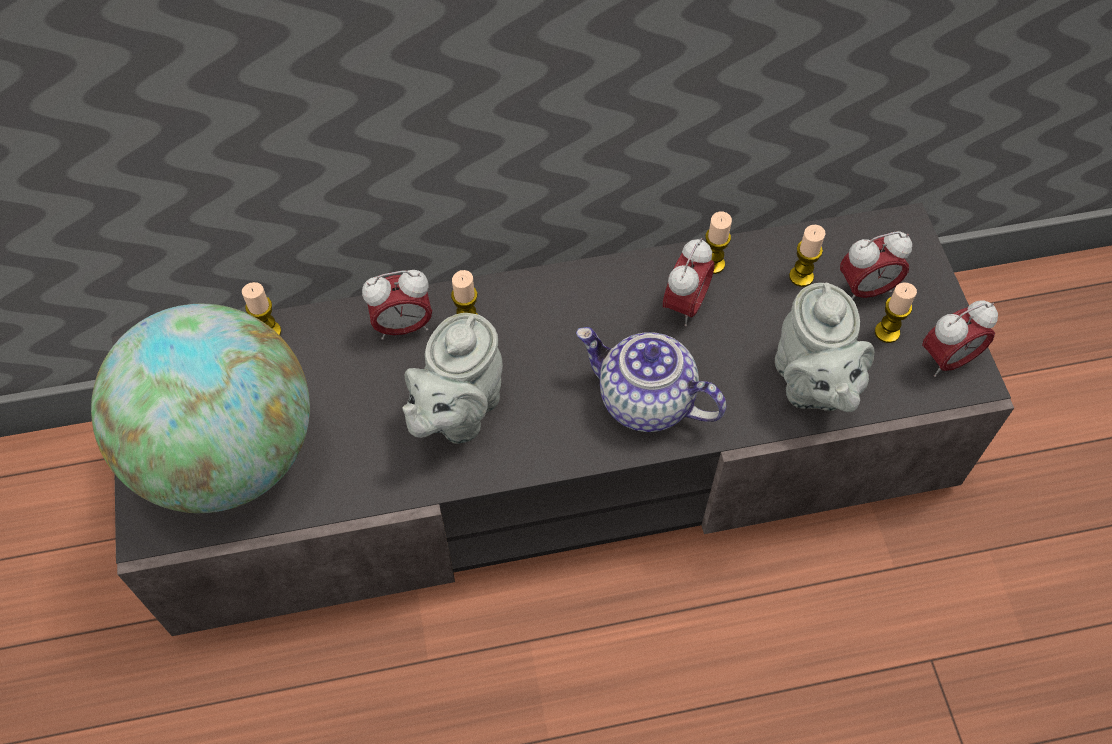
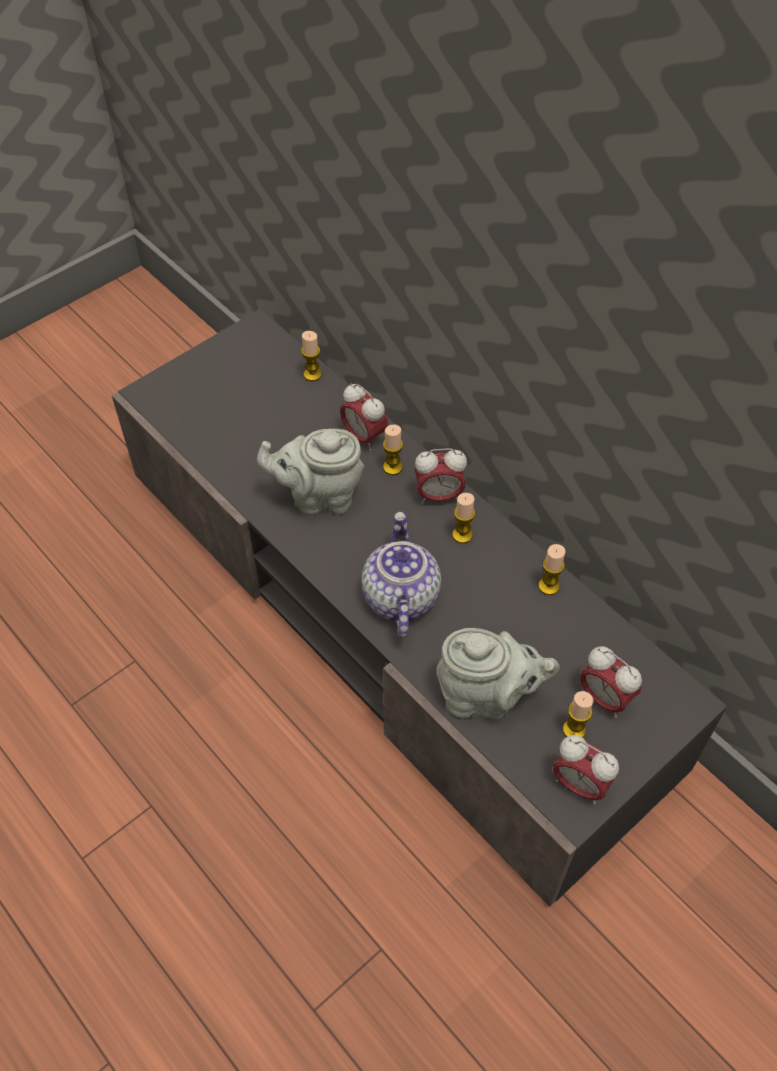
camera: 60 degrees right, 5 degrees down
globe [91,304,310,513] -> none
alarm clock [663,238,715,326] -> alarm clock moved to [415,448,467,504]
grey teapot [775,283,874,412] -> grey teapot turned 135 degrees counterclockwise [436,628,560,719]
candle [789,225,826,287] -> candle moved to [452,493,475,543]

